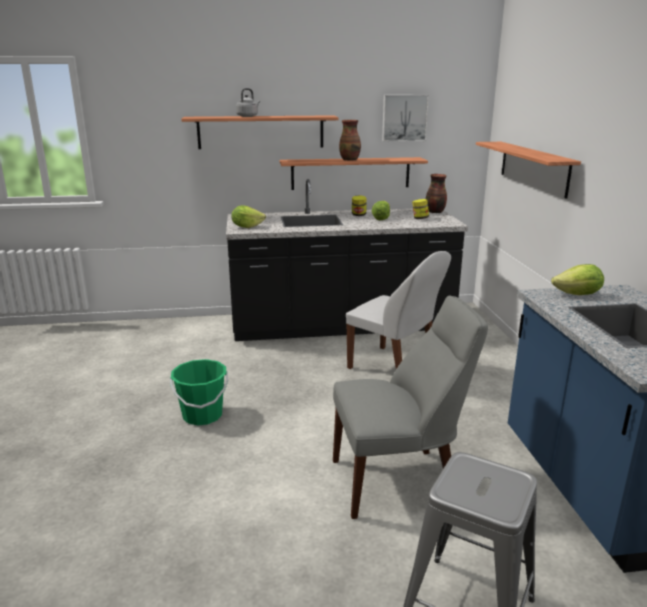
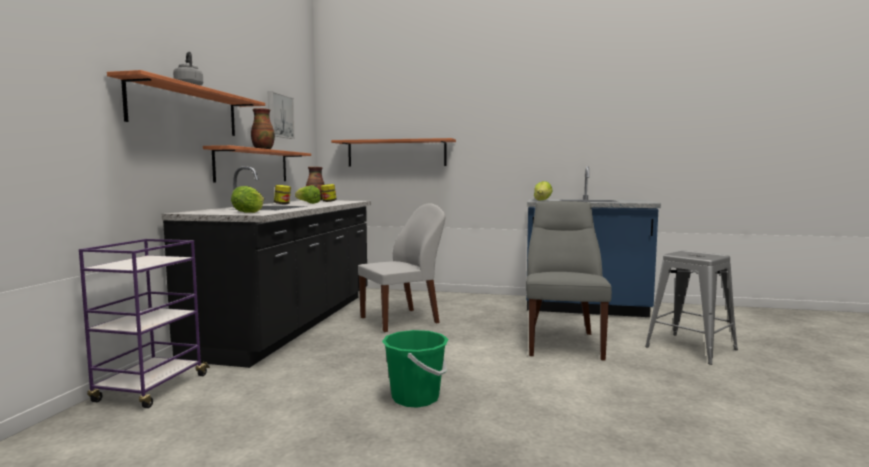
camera: 70 degrees left, 15 degrees down
none -> purple cart [79,239,210,408]

